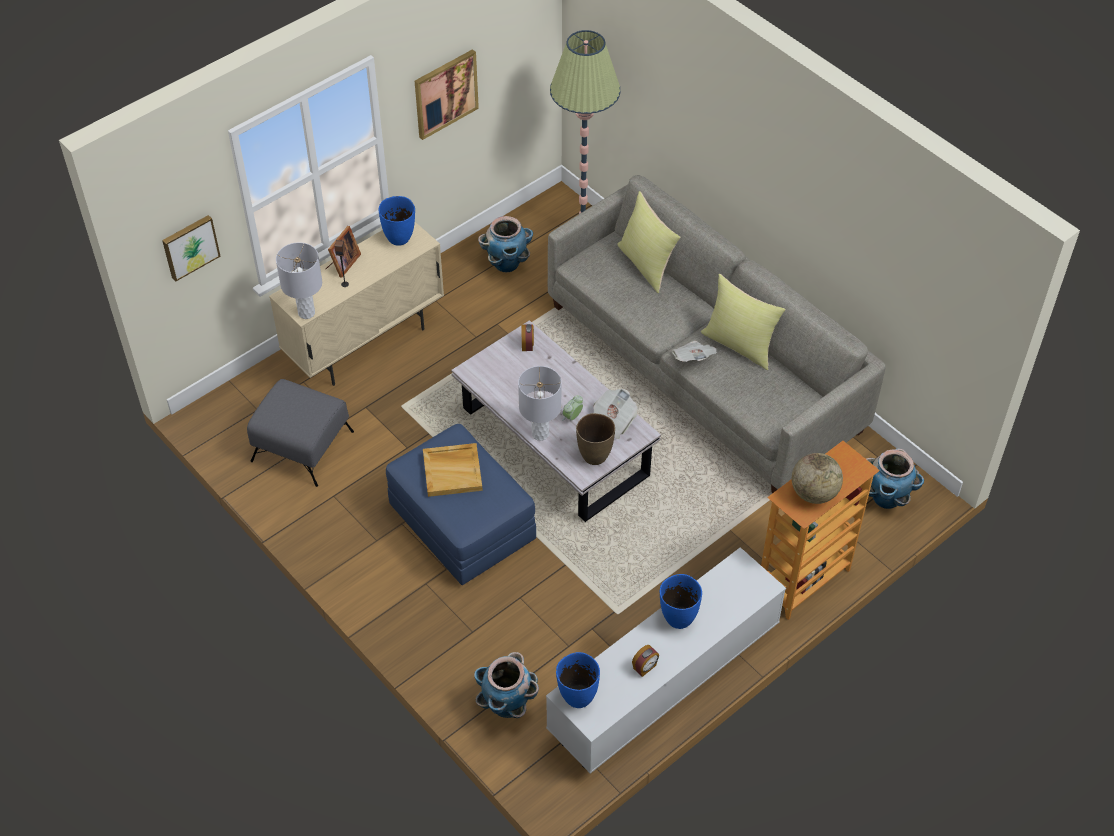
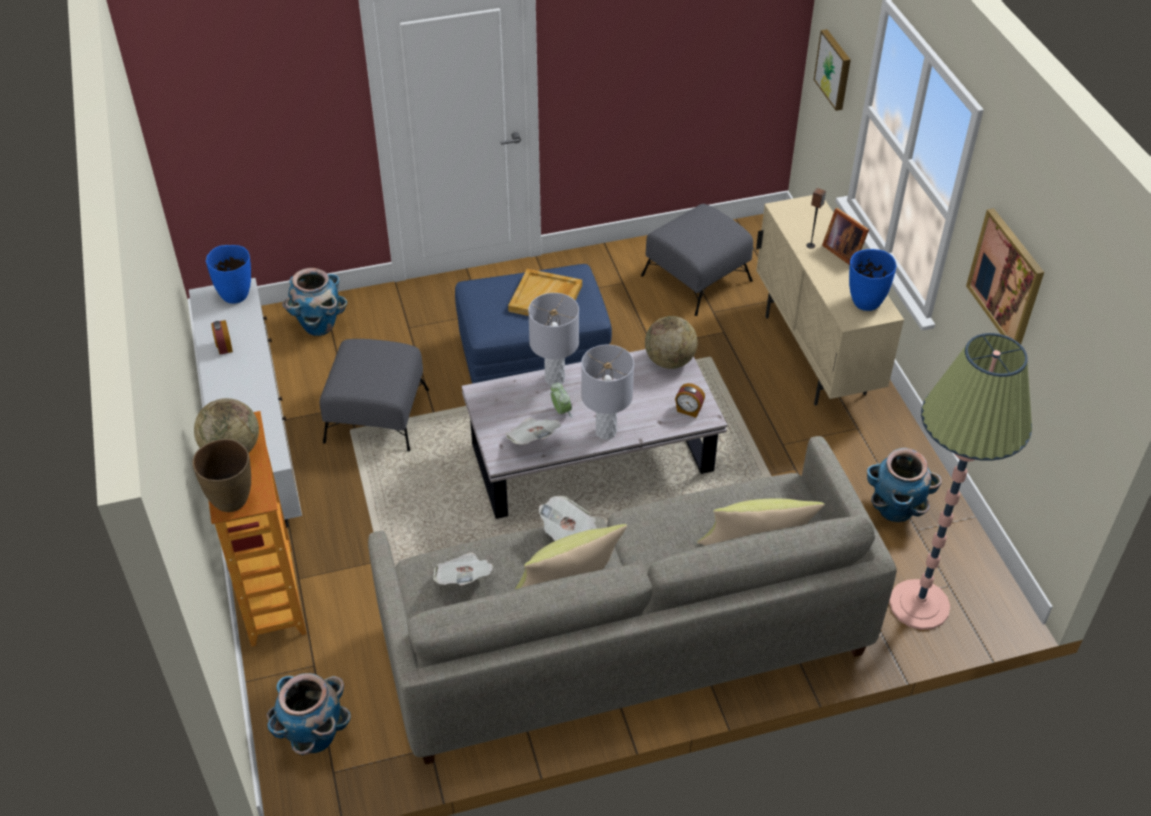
camera: 115 degrees right, 5 degrees down
grey table lamp [276,242,322,319] -> grey table lamp moved to [581,345,634,440]
brown vase [576,413,615,465] -> brown vase moved to [192,439,251,512]
blue vase [660,574,702,629] -> none
none -> grey ottoman [320,339,429,452]
none -> newspaper [432,552,494,585]
none -> globe [645,316,698,369]

